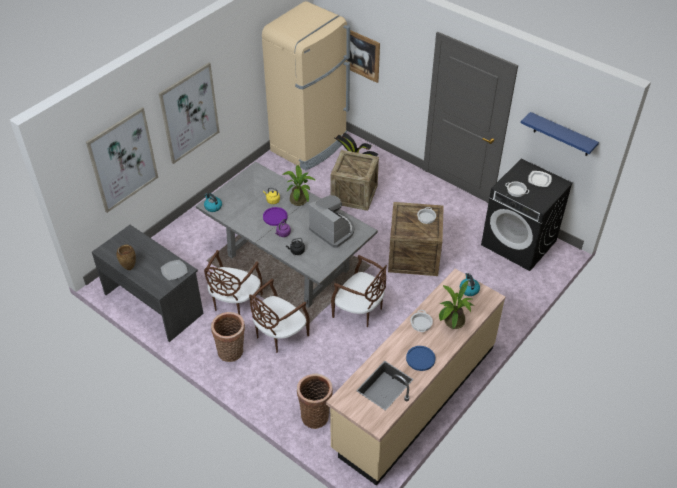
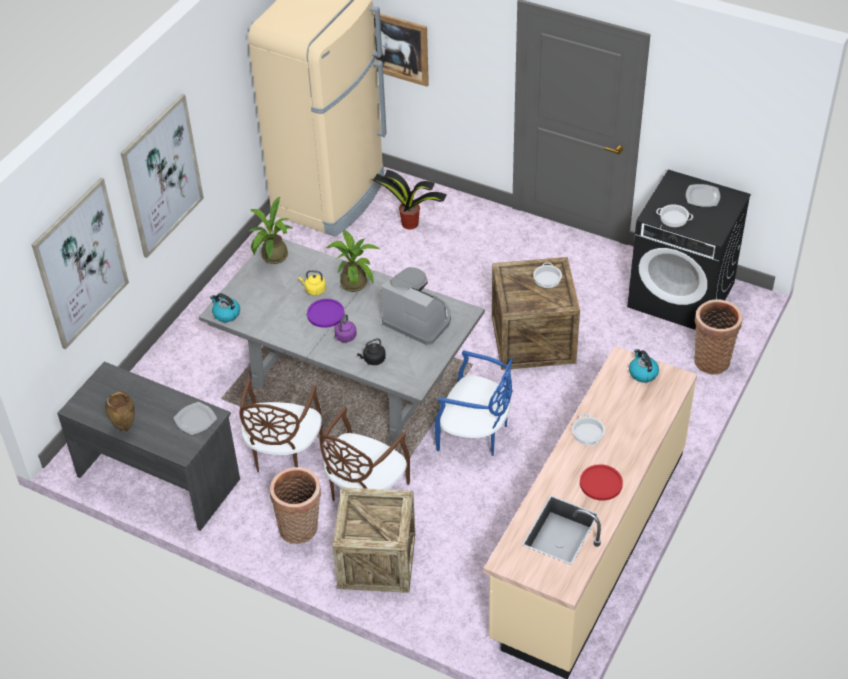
camera: 10 degrees left, 0 degrees up
basket [297,374,333,429] -> basket moved to [694,299,742,375]
crate [330,150,379,211] -> crate moved to [332,487,415,593]
brown chair [331,255,387,327] -> blue chair [434,350,513,456]
blue plate [406,346,435,371] -> red plate [580,464,623,501]
potted plant [439,280,474,330] -> potted plant moved to [249,197,294,264]
blue shelf [521,112,599,156] -> none

